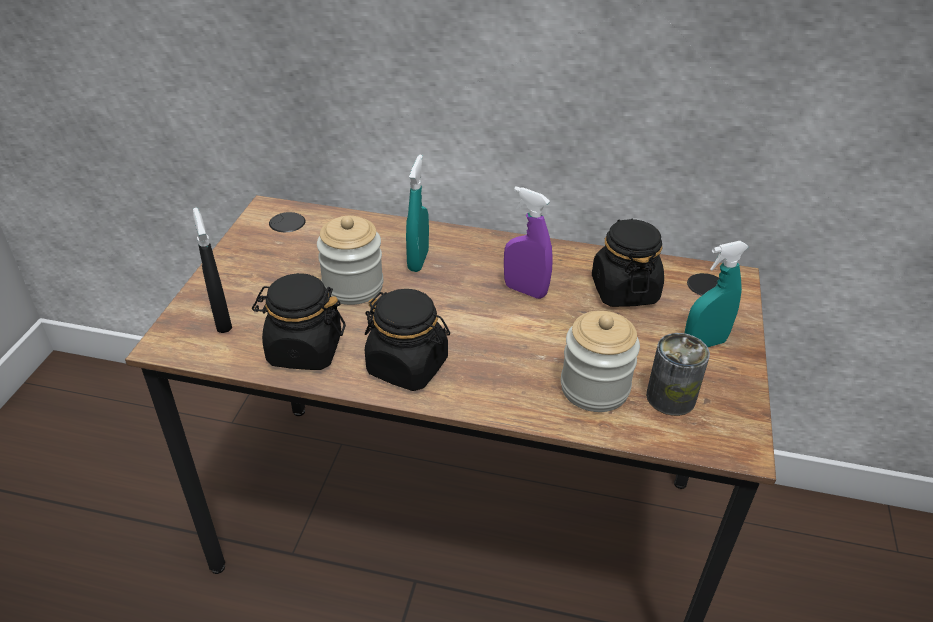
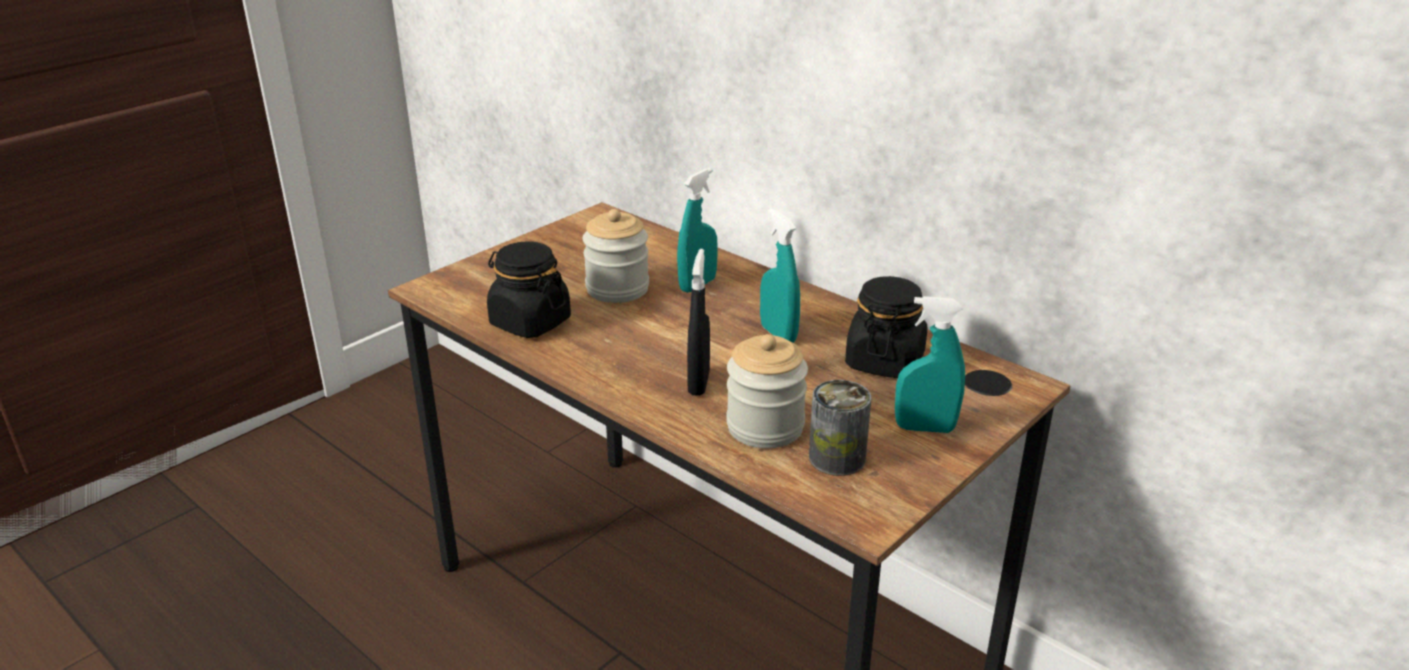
camera: 30 degrees right, 10 degrees down
black spray bottle [193,208,232,333] -> black spray bottle moved to [687,249,710,396]
black jar [365,289,450,391] -> none
purple spray bottle [504,186,553,299] -> turquoise spray bottle [760,208,800,343]

